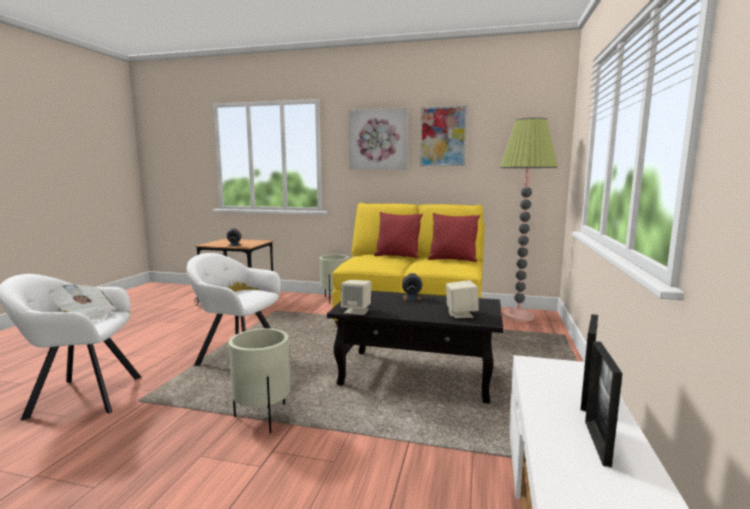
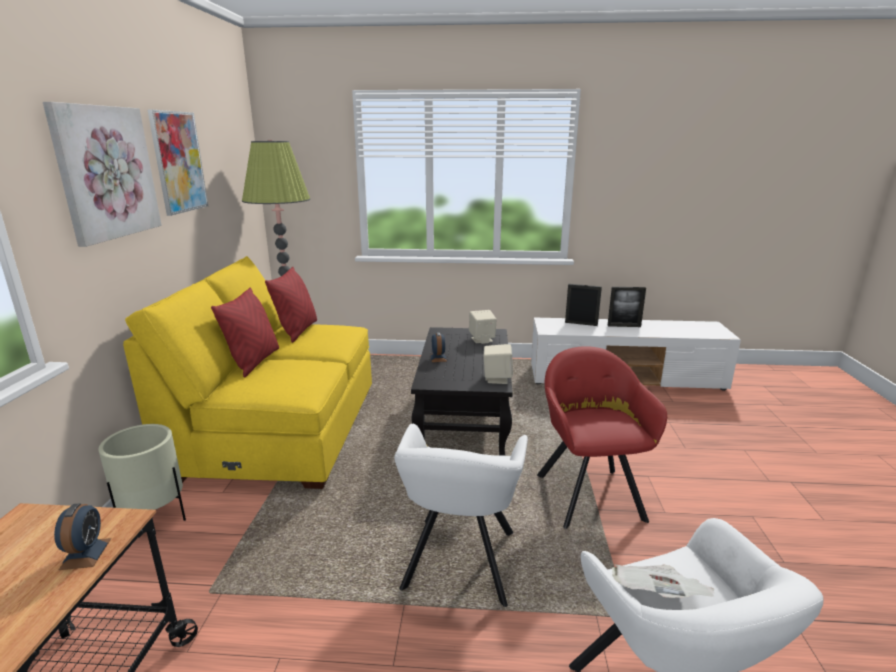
camera: 100 degrees left, 10 degrees up
beige planter [229,328,291,433] -> red armchair [537,346,667,529]

